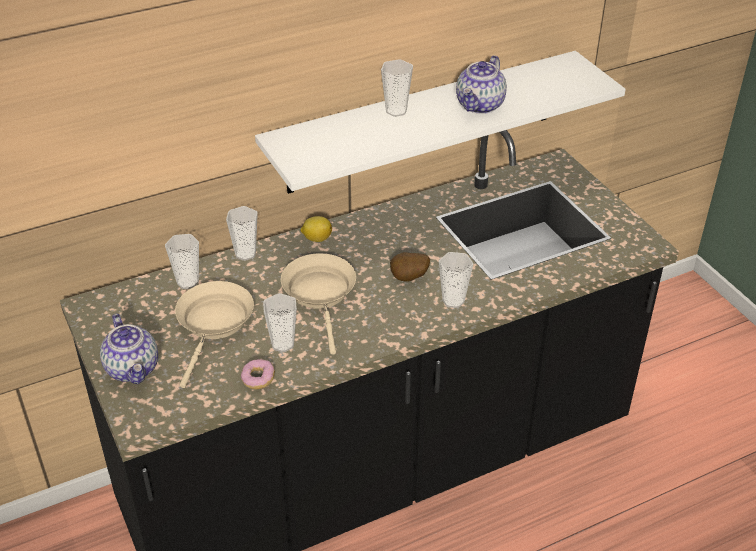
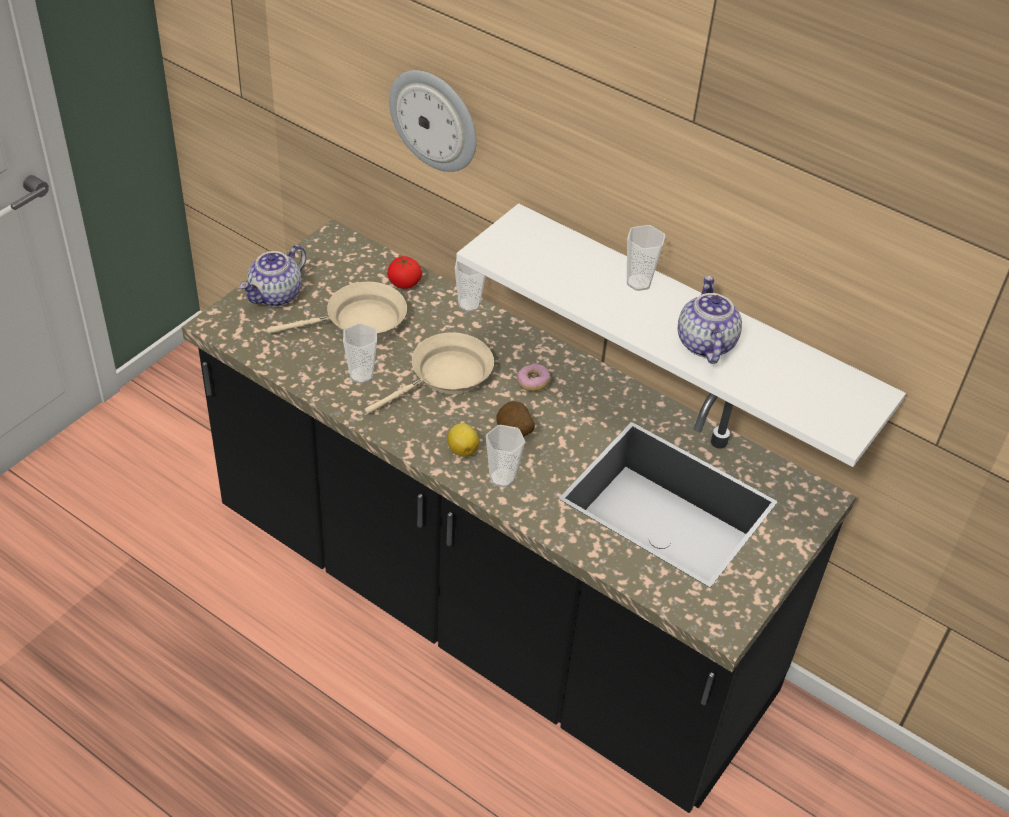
camera: 60 degrees right, 5 degrees up
cup [165,234,199,289] -> tomato [387,256,422,289]
donut [241,359,275,389] -> donut moved to [517,364,551,392]
lemon [300,216,332,242] -> lemon moved to [447,423,479,457]
teapot [456,55,507,114] -> teapot turned 90 degrees clockwise [678,275,742,364]
none -> wall clock [389,70,477,172]

